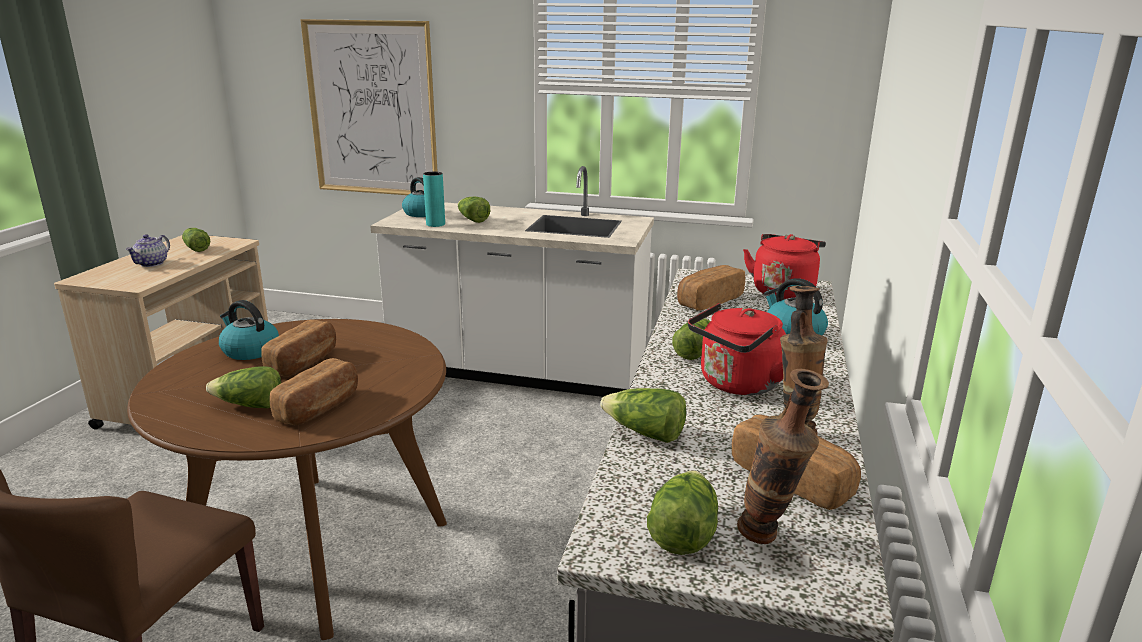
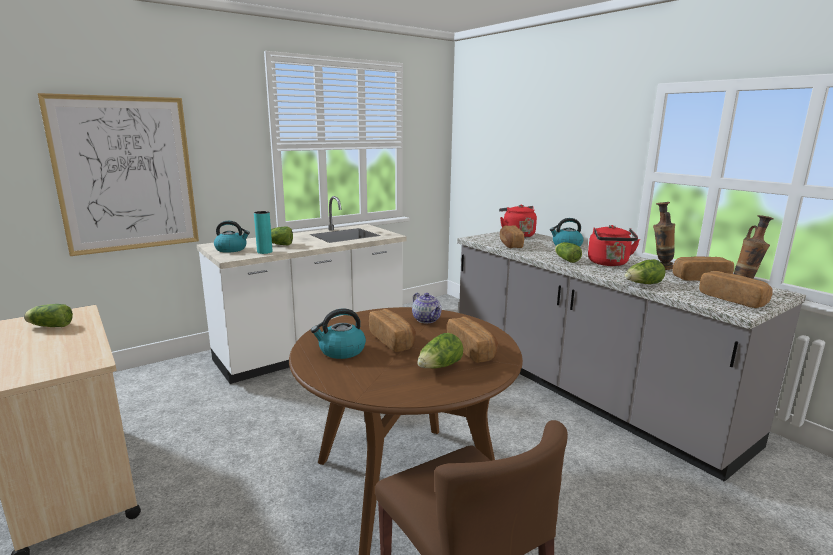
camera: 50 degrees left, 5 degrees down
teapot [125,234,170,267] -> teapot moved to [412,293,441,323]
lettuce [647,470,718,555] -> bread [699,271,773,308]

